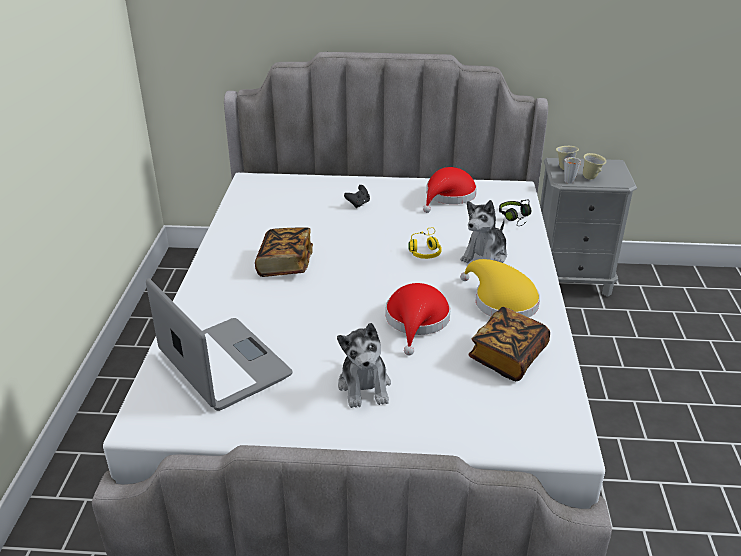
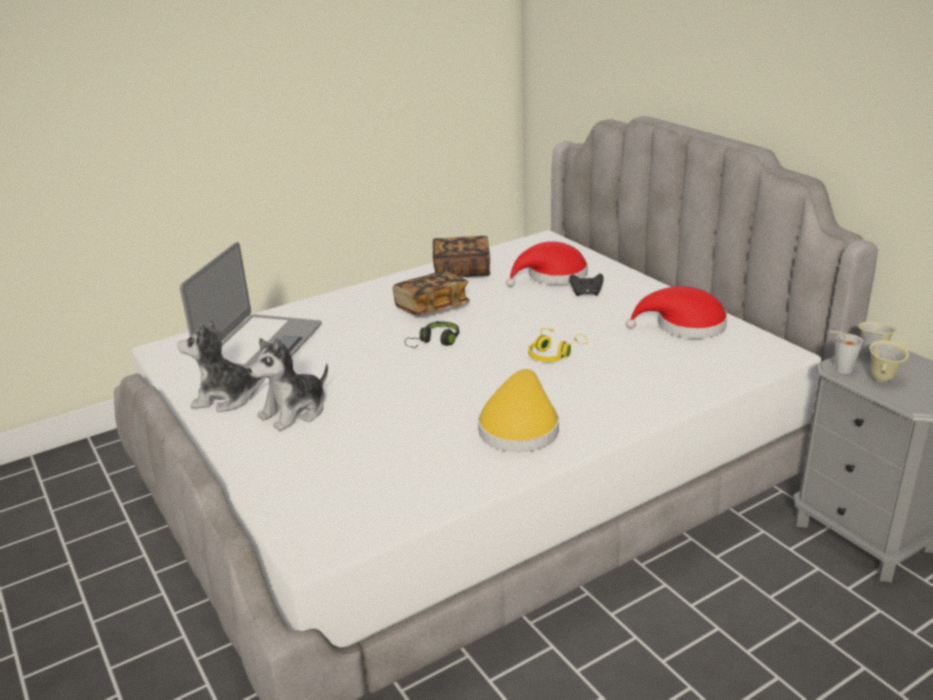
camera: 55 degrees right, 5 degrees down
red hat [386,283,450,355] -> red hat moved to [506,241,588,287]
plush toy [461,200,507,263] -> plush toy moved to [178,319,266,412]
book [468,307,550,381] -> book moved to [433,236,490,277]
black headphones [499,199,531,226] -> black headphones moved to [405,321,459,348]

